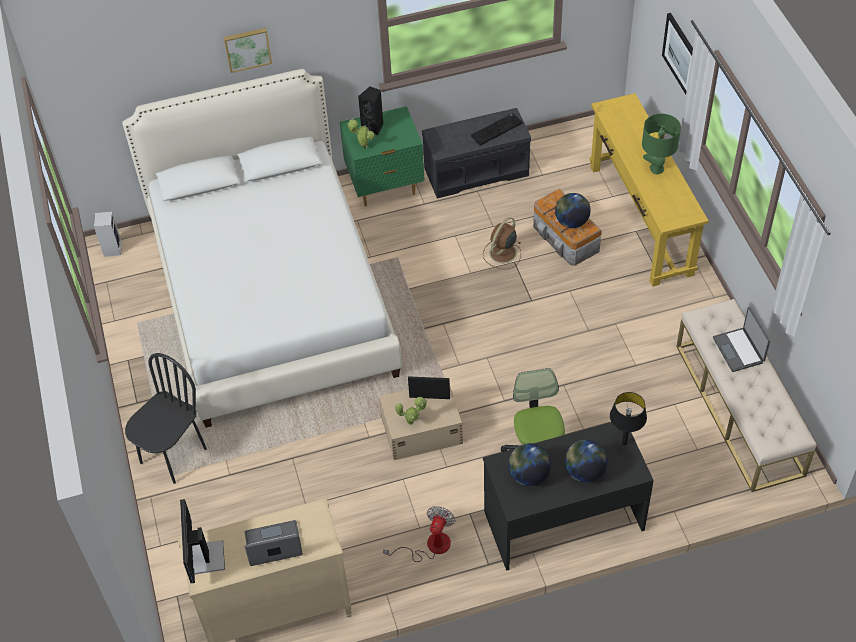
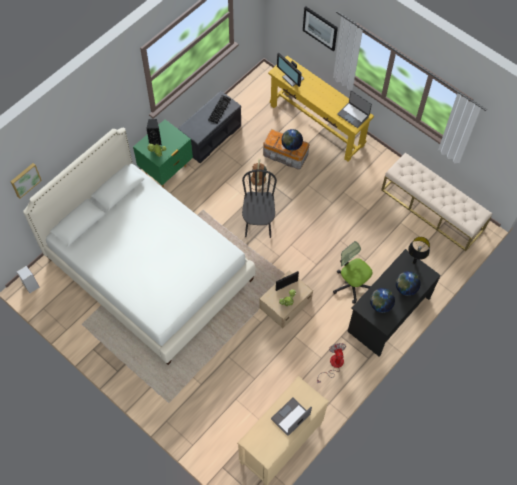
camera: 35 degrees left, 10 degrees up
black chair [125,353,207,484] -> black chair moved to [242,169,277,238]
monitor [180,499,225,583] -> monitor moved to [277,53,304,87]
picture [224,28,272,73] -> picture moved to [10,163,42,199]
green table lamp [642,114,681,174] -> none
laptop [713,307,770,372] -> laptop moved to [337,90,372,128]

